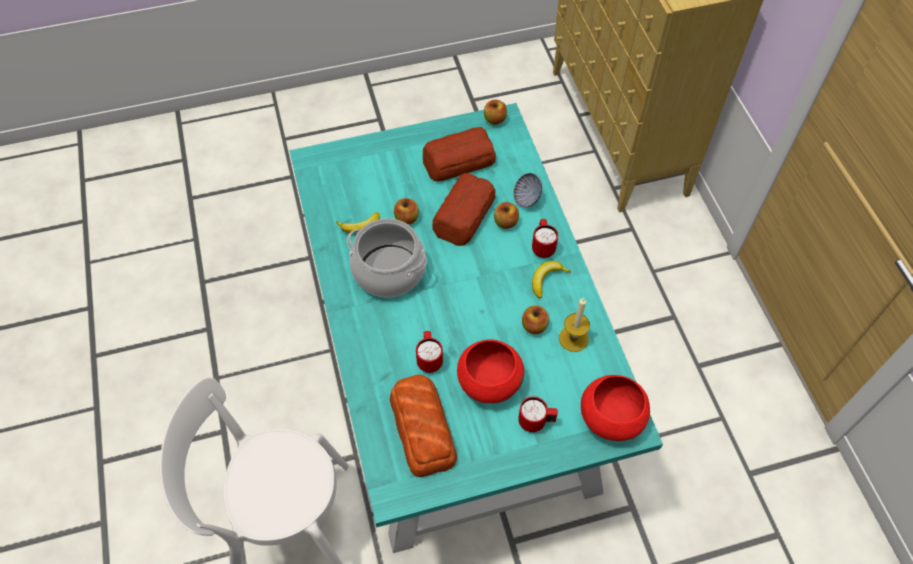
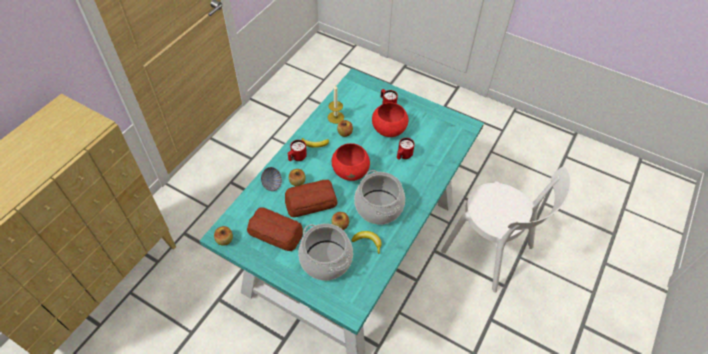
camera: 135 degrees left, 5 degrees down
bread [390,375,457,477] -> none
red bowl [581,375,650,441] -> red bowl moved to [332,143,370,181]
none -> cooking pot [298,223,353,281]

